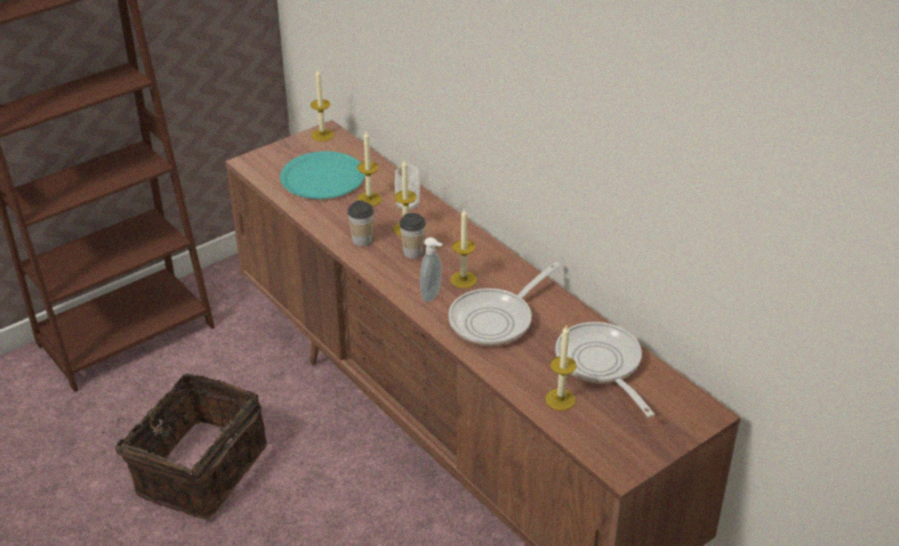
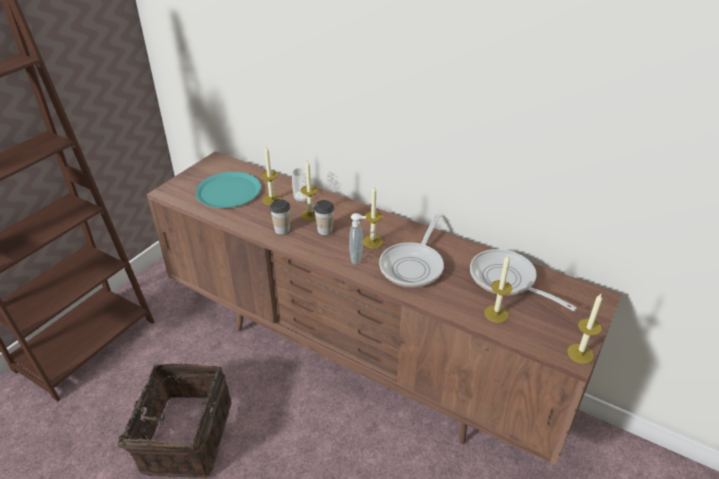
camera: 20 degrees left, 0 degrees up
candle [310,69,334,141] -> candle moved to [567,294,602,364]

